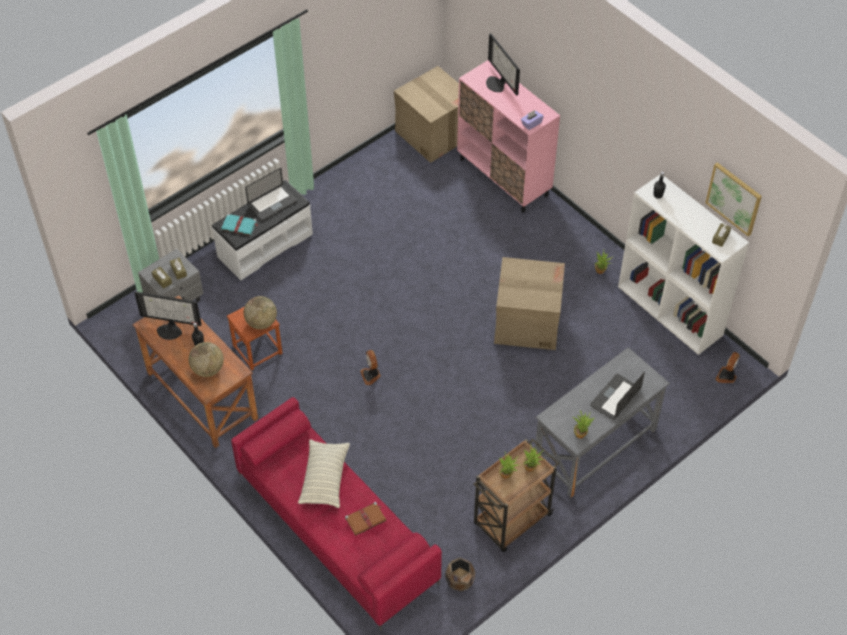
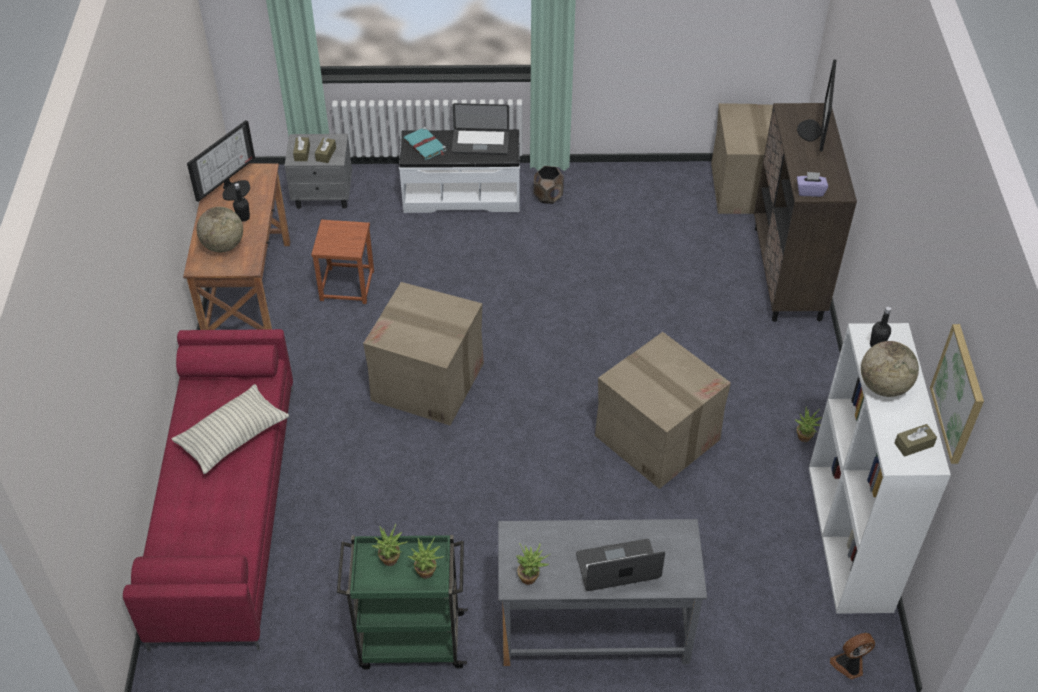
camera: 40 degrees right, 5 degrees down
monitor [134,292,202,340] -> monitor turned 105 degrees counterclockwise [187,120,255,202]
globe [244,296,277,329] -> globe moved to [861,341,919,397]
brown book [345,502,387,536] -> none
fan [360,350,381,385] -> cardboard box [363,282,484,426]
brown planter [445,558,475,592] -> brown planter moved to [534,166,564,204]
pink cabinet [457,60,560,213] -> brown cabinet [754,103,857,322]
brown cart [474,439,559,552] -> green cart [337,535,468,670]

